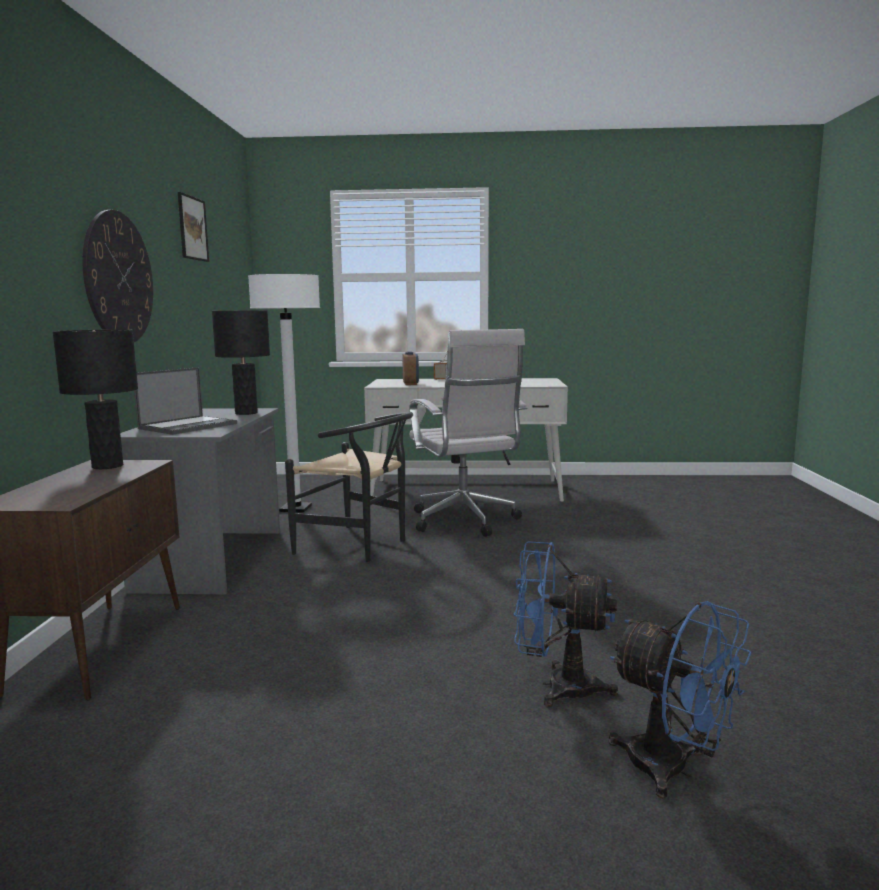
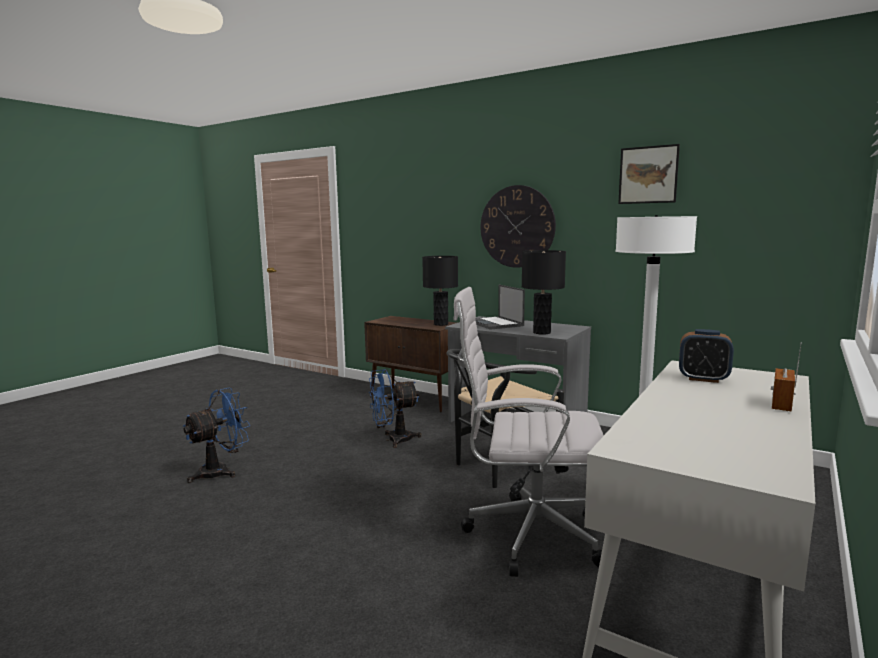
camera: 120 degrees right, 0 degrees up
blue fan [609,601,751,799] -> blue fan moved to [369,369,422,448]

